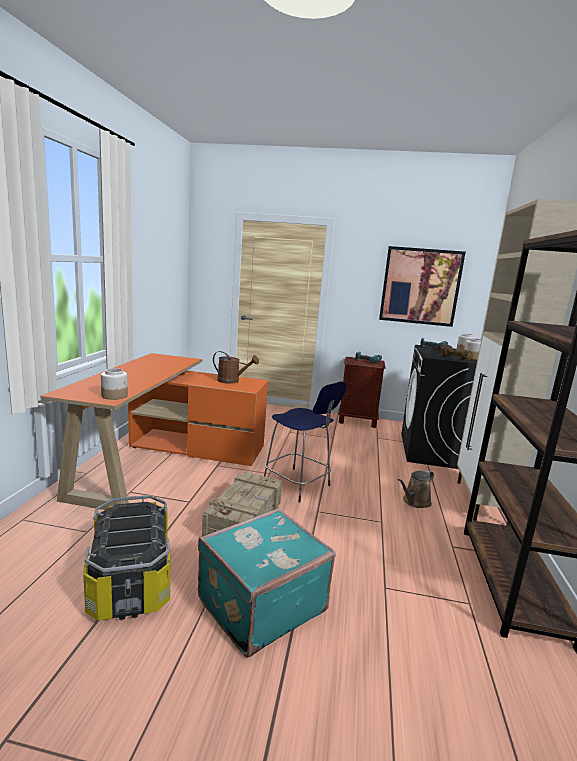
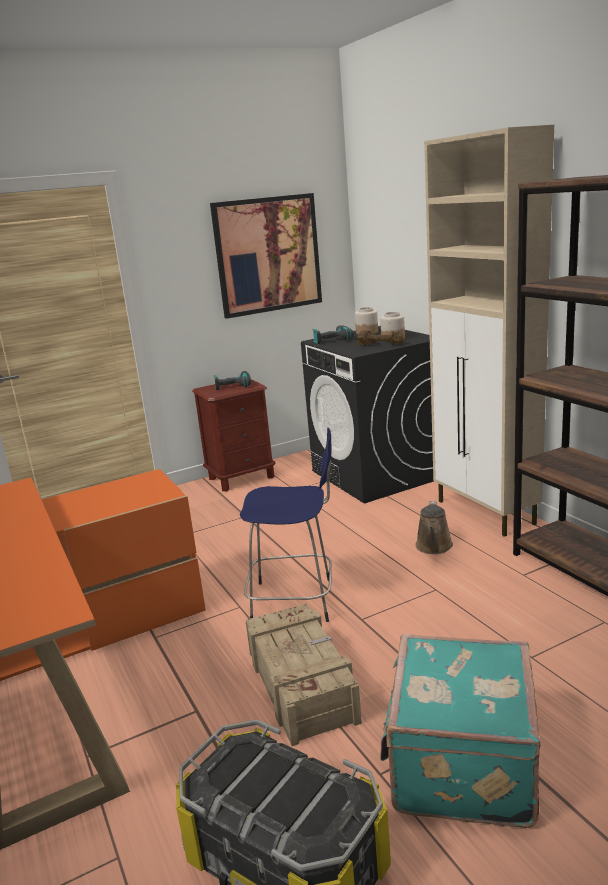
camera: 35 degrees left, 5 degrees up
jar [101,368,128,400] -> none
brown watering can [213,351,259,384] -> none

